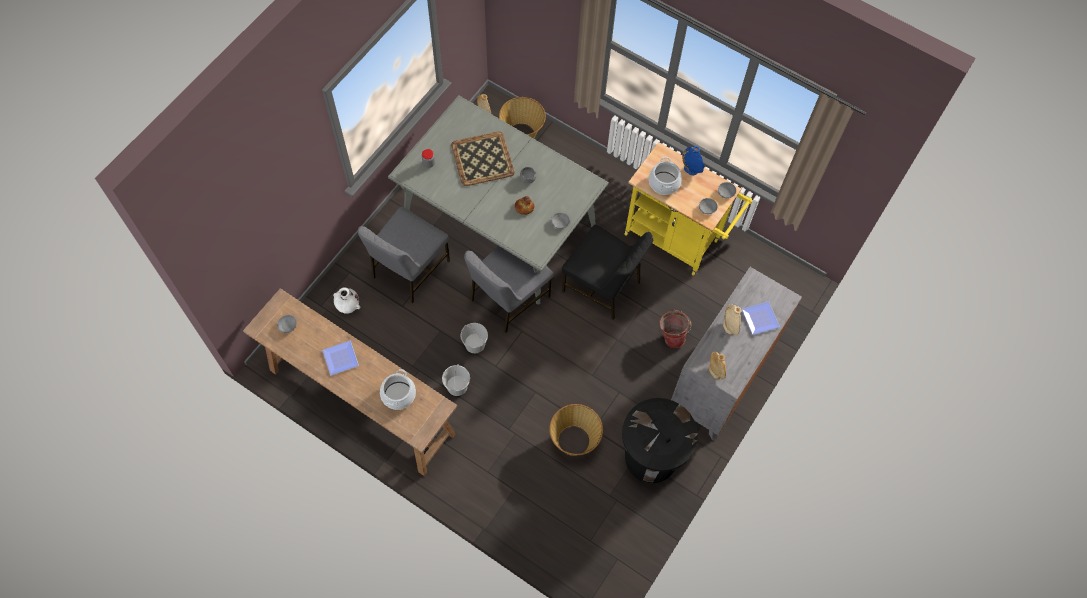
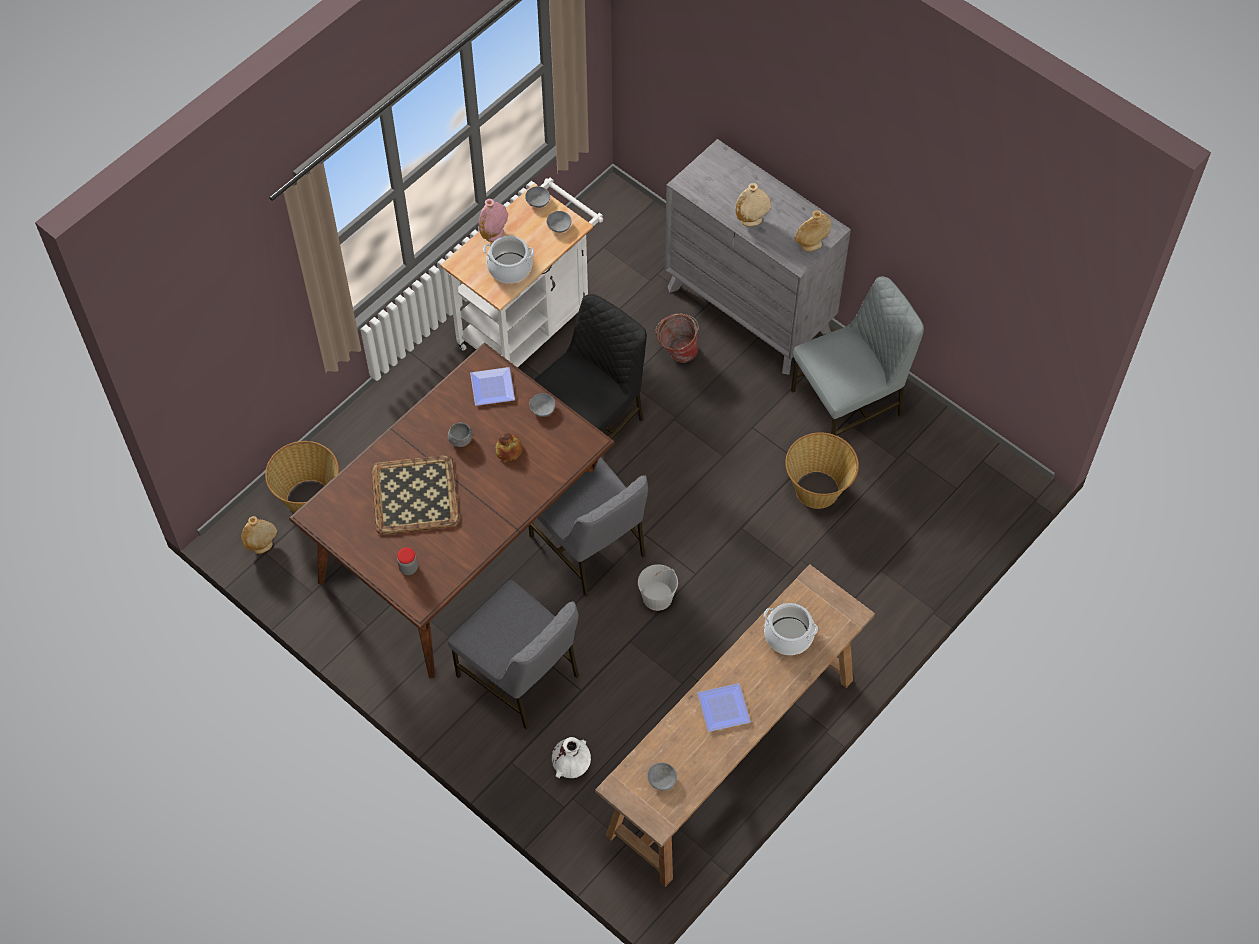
camera: 80 degrees left, 5 degrees down
grey dining table [388,95,609,304] -> brown dining table [289,342,614,678]
white bucket [442,365,470,396] -> none
black trash can [622,398,698,483] -> grey chair [791,277,924,437]
yellow cart [624,142,753,276] -> white cart [441,178,603,368]
blue vase [682,146,704,175] -> pink vase [479,199,508,242]
plate [742,301,780,335] -> plate moved to [470,367,515,406]

